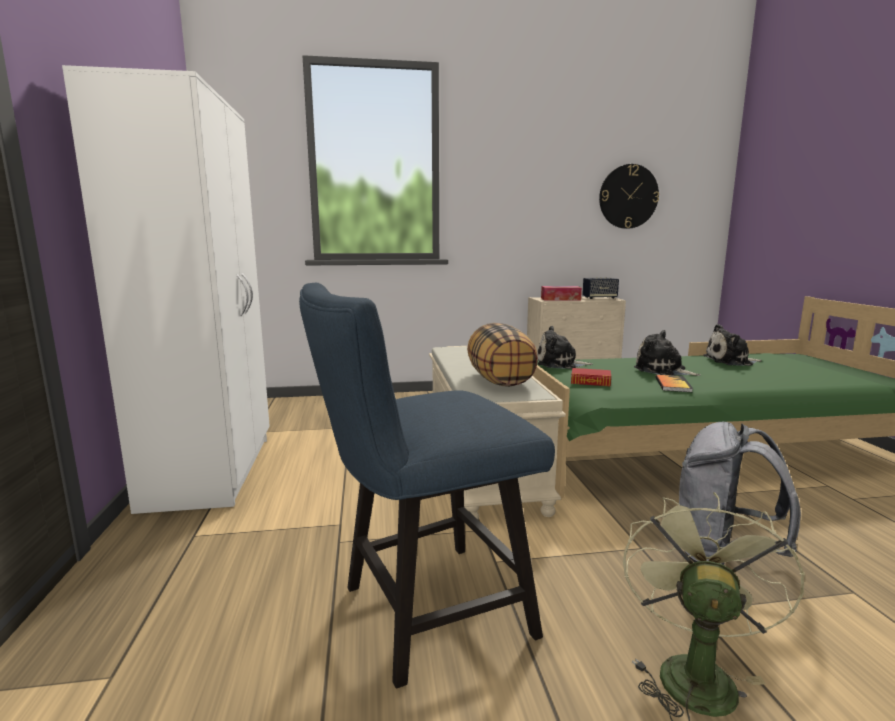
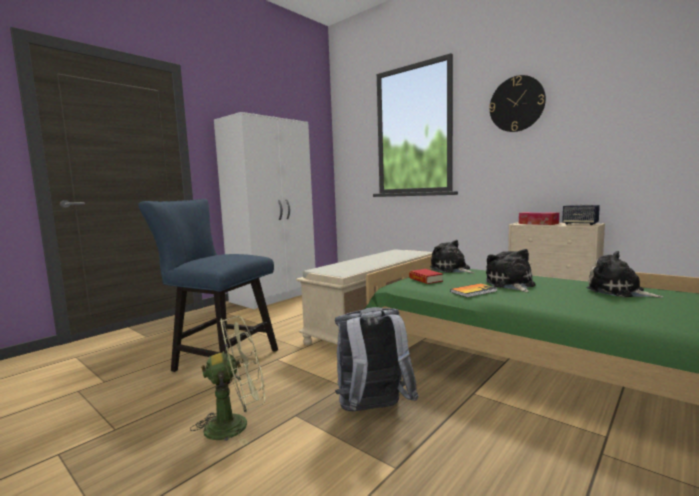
camera: 50 degrees right, 5 degrees down
pillow [467,323,538,387] -> none
wall clock [599,164,659,229] -> wall clock moved to [489,75,546,132]

